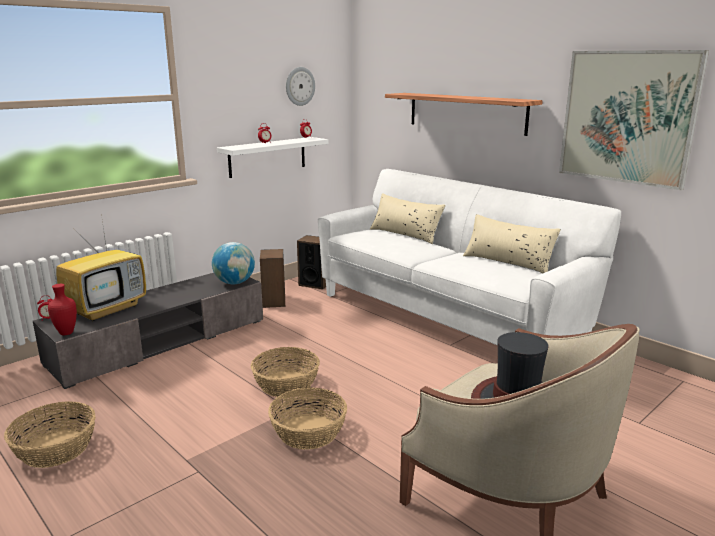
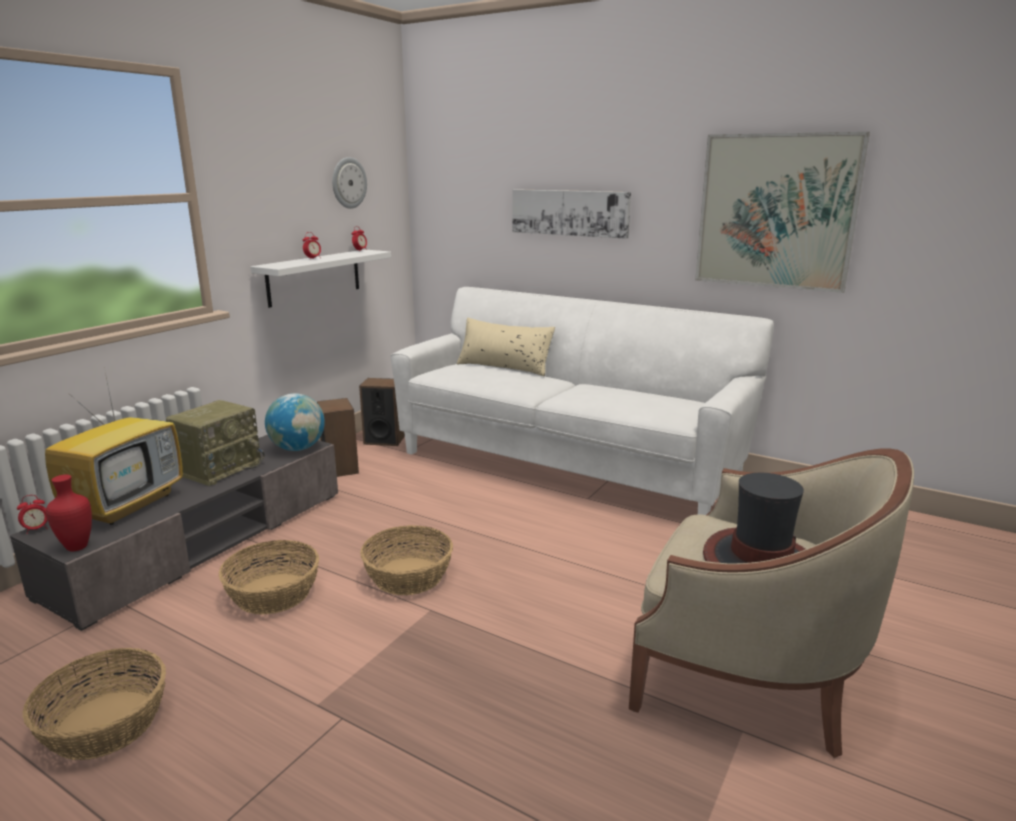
camera: 15 degrees left, 0 degrees up
basket [268,388,347,450] -> basket moved to [219,540,319,615]
shelf [385,93,543,136] -> picture [512,189,631,239]
beige pillow [463,214,561,273] -> none
none -> radio [166,400,264,486]

